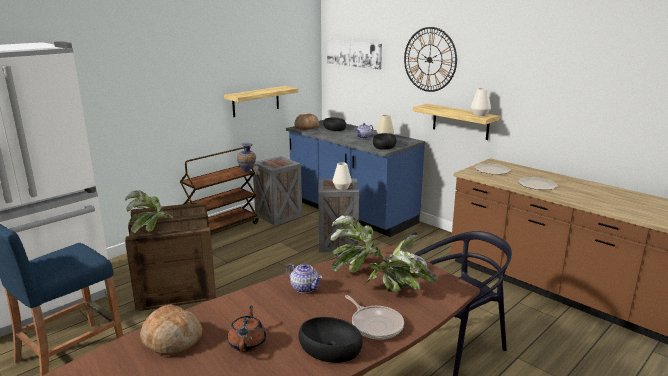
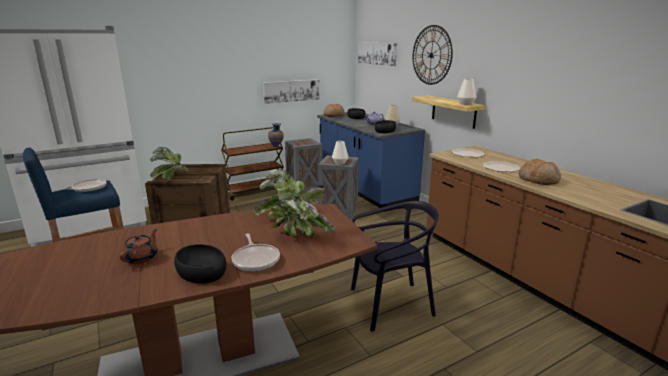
camera: 15 degrees right, 0 degrees up
bread [140,304,202,355] -> bread moved to [519,159,561,185]
shelf [224,86,298,117] -> picture [263,79,320,104]
teapot [287,263,323,293] -> none
none -> frying pan [54,179,106,192]

